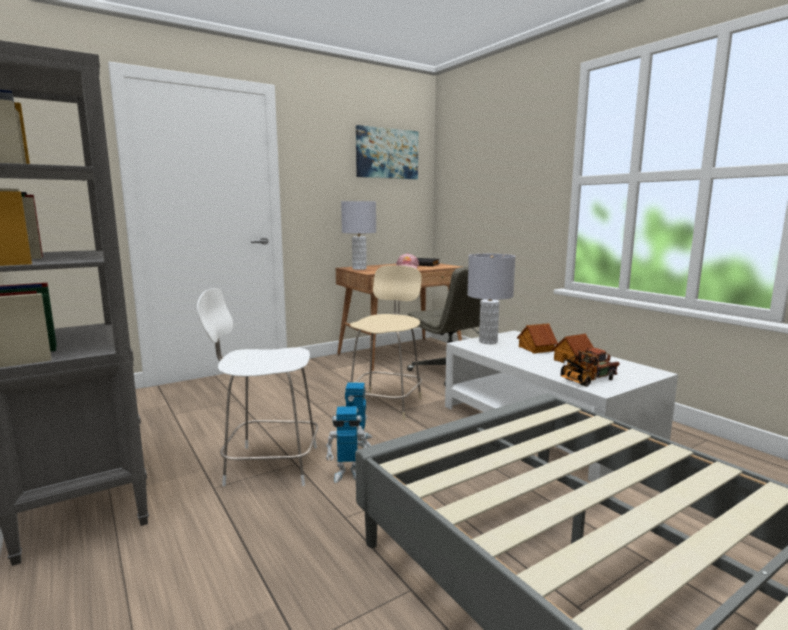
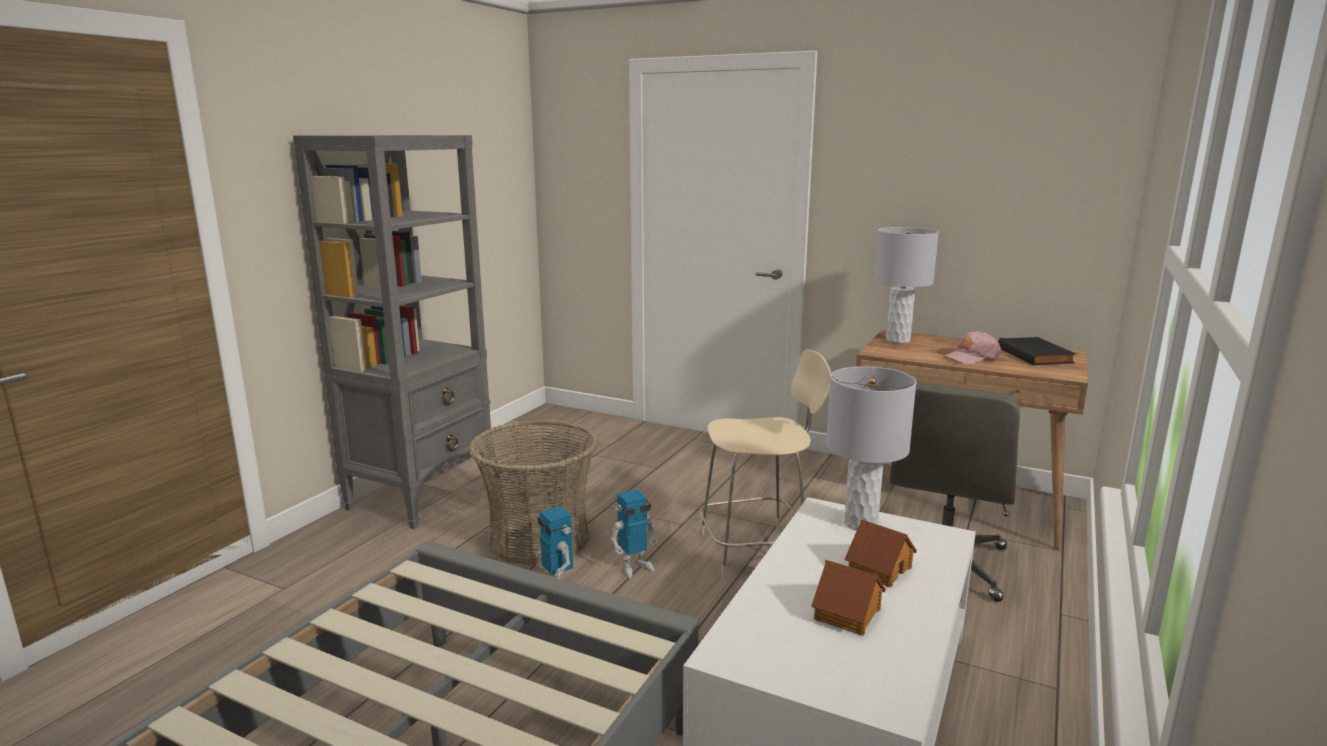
camera: 60 degrees right, 5 degrees up
white chair [197,288,318,486] -> basket [469,419,598,566]
picture [356,125,418,179] -> none
toy truck [560,348,619,387] -> none

